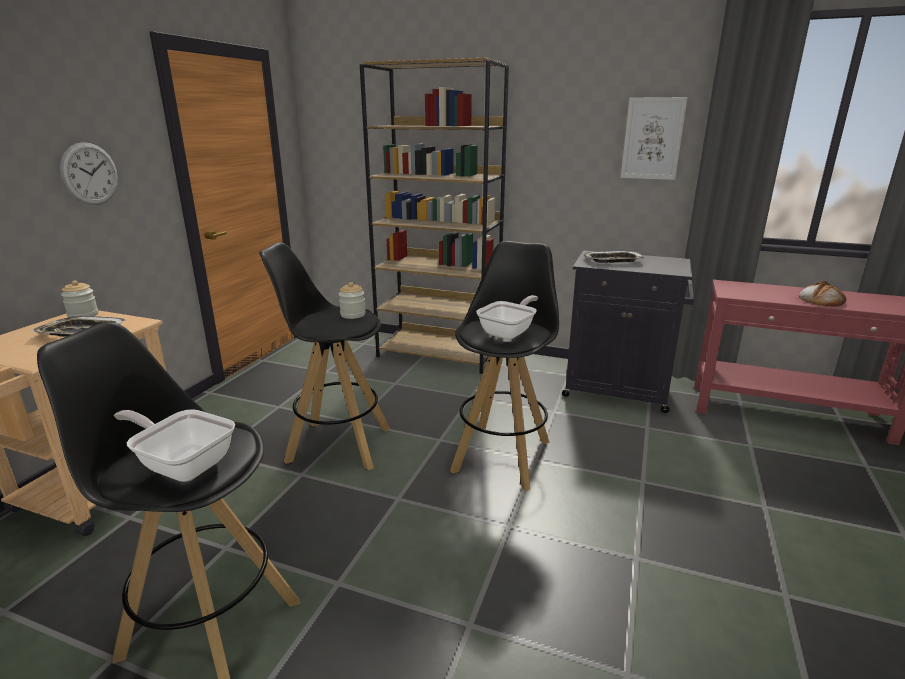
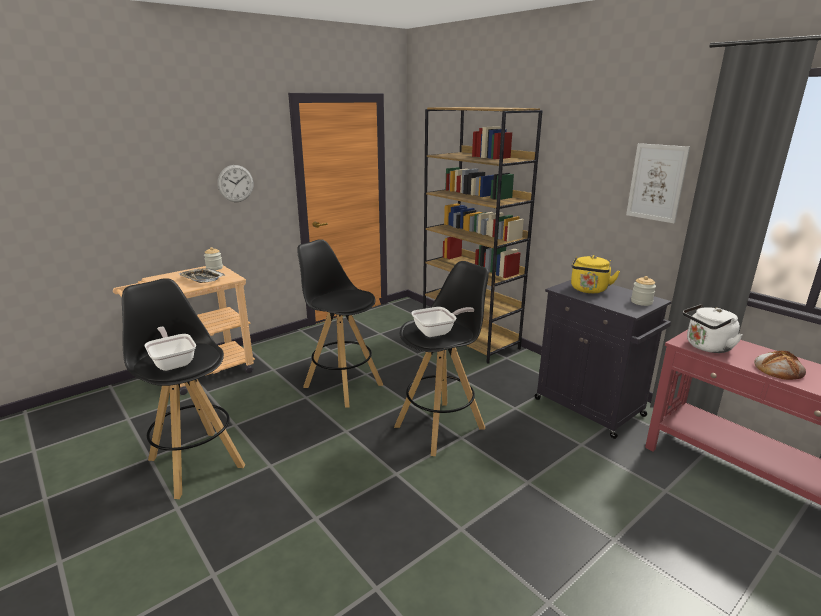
camera: 30 degrees right, 0 degrees up
jar [339,282,365,319] -> jar moved to [631,276,656,306]
tray [584,251,645,263] -> yellow kettle [571,255,620,293]
none -> white kettle [683,304,743,353]

